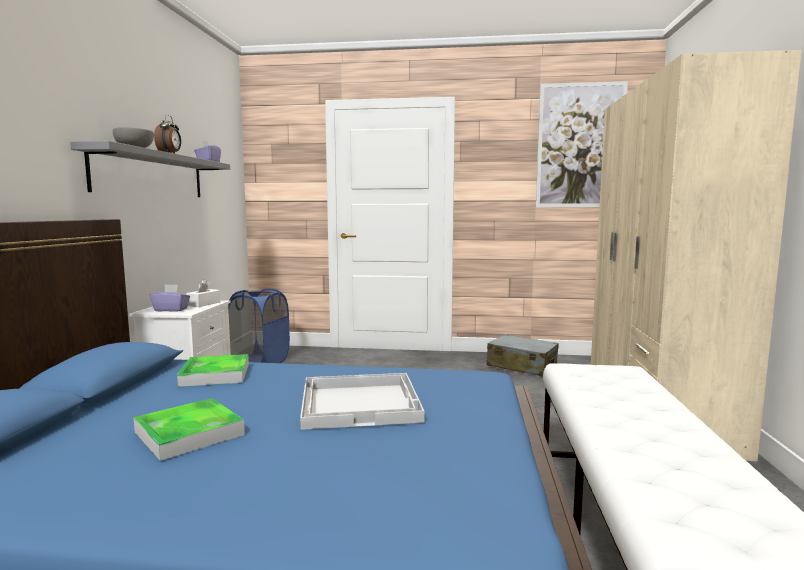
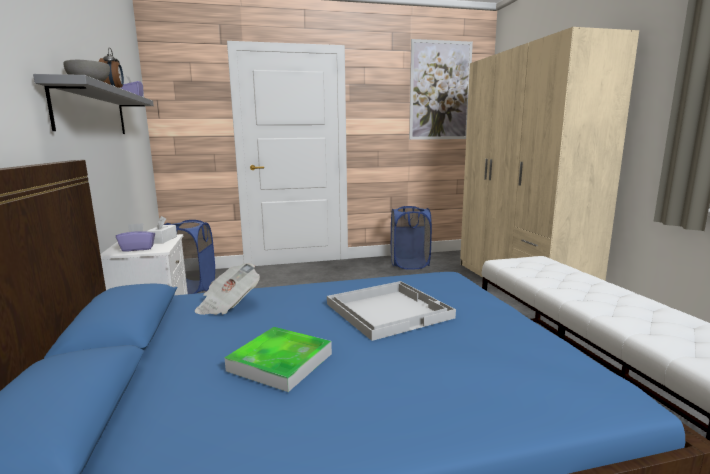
camera: 20 degrees left, 5 degrees up
tray [177,354,249,387] -> newspaper [195,263,260,315]
grey suitcase [486,334,559,376] -> blue laundry basket [391,206,432,270]

